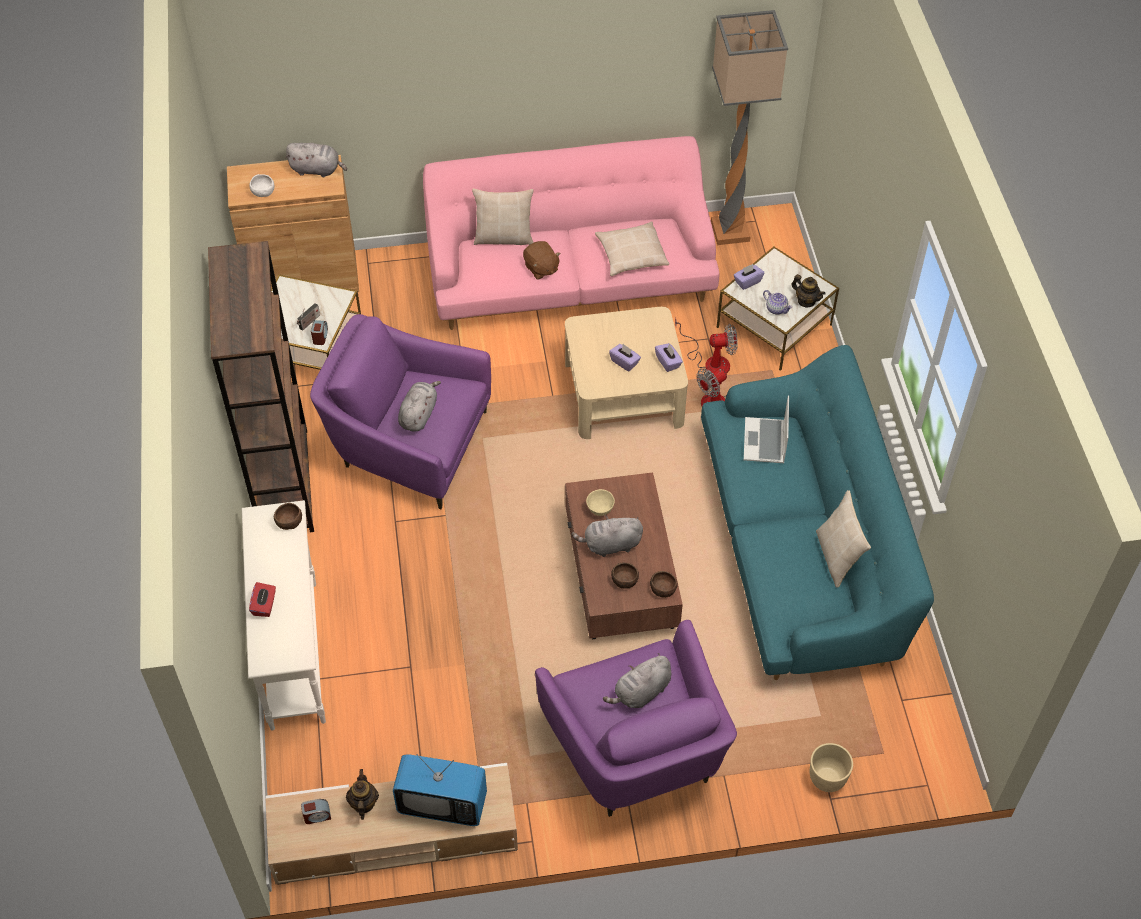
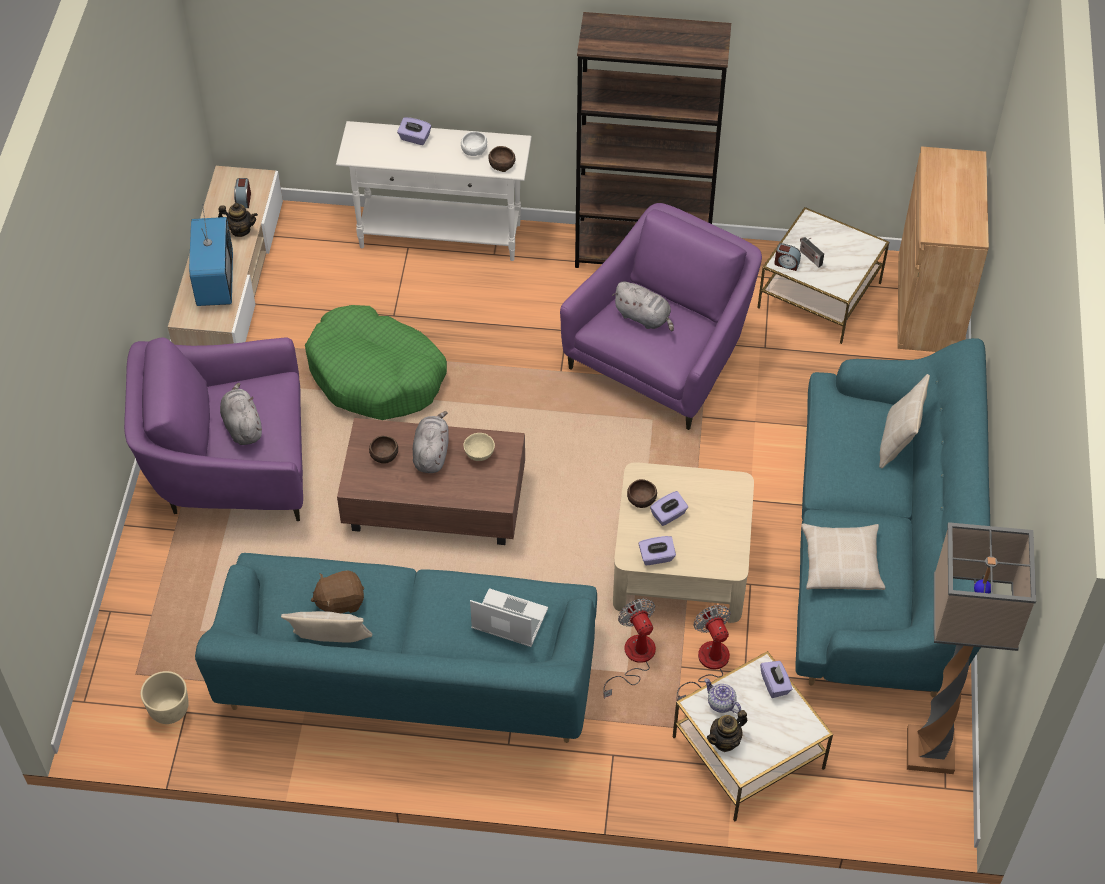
camera: 105 degrees right, 0 degrees up
white bowl [249,174,275,197] -> white bowl moved to [461,131,487,156]
red tissue box [249,582,276,617] -> purple tissue box [397,117,431,145]
grey plush toy [285,143,347,177] -> none
television [393,754,487,826] -> television turned 150 degrees clockwise [189,204,233,306]
pink sofa [423,136,720,330] -> turquoise sofa [795,338,991,697]
brown plush toy [523,241,561,279] -> brown plush toy moved to [311,570,364,613]
brown bowl [650,571,678,598] -> brown bowl moved to [627,479,657,508]
fan [675,317,738,373] -> fan turned 150 degrees clockwise [677,605,731,701]
teapot [763,290,792,314] -> teapot turned 75 degrees clockwise [704,678,741,713]
beige planter [810,743,853,792] -> beige planter moved to [141,671,189,724]
none -> green dog bed [305,305,447,420]

